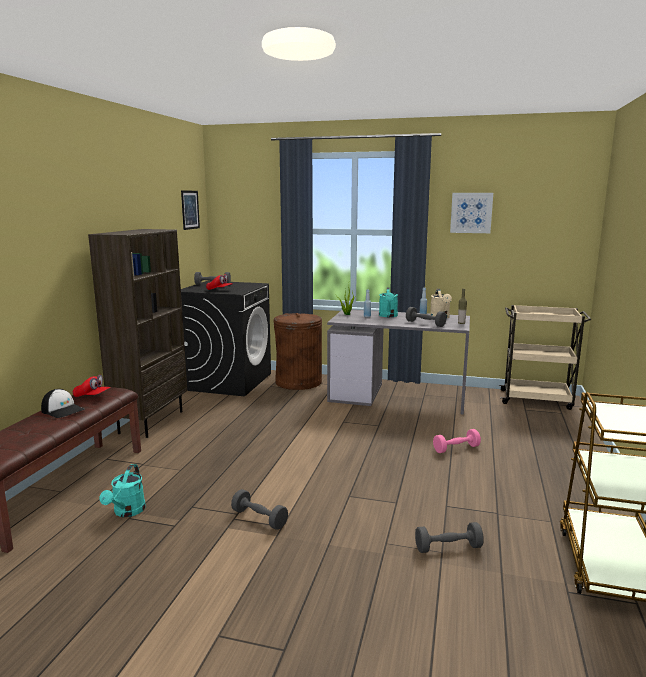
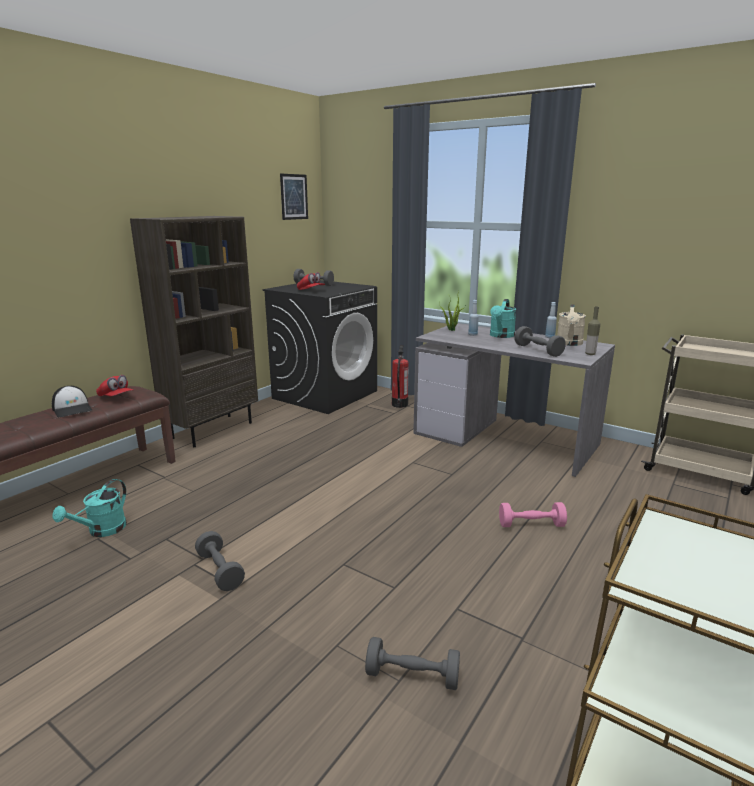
camera: 20 degrees right, 5 degrees up
brown trash can [273,313,322,390] -> fire extinguisher [392,345,409,408]
picture [450,193,493,233] -> none

